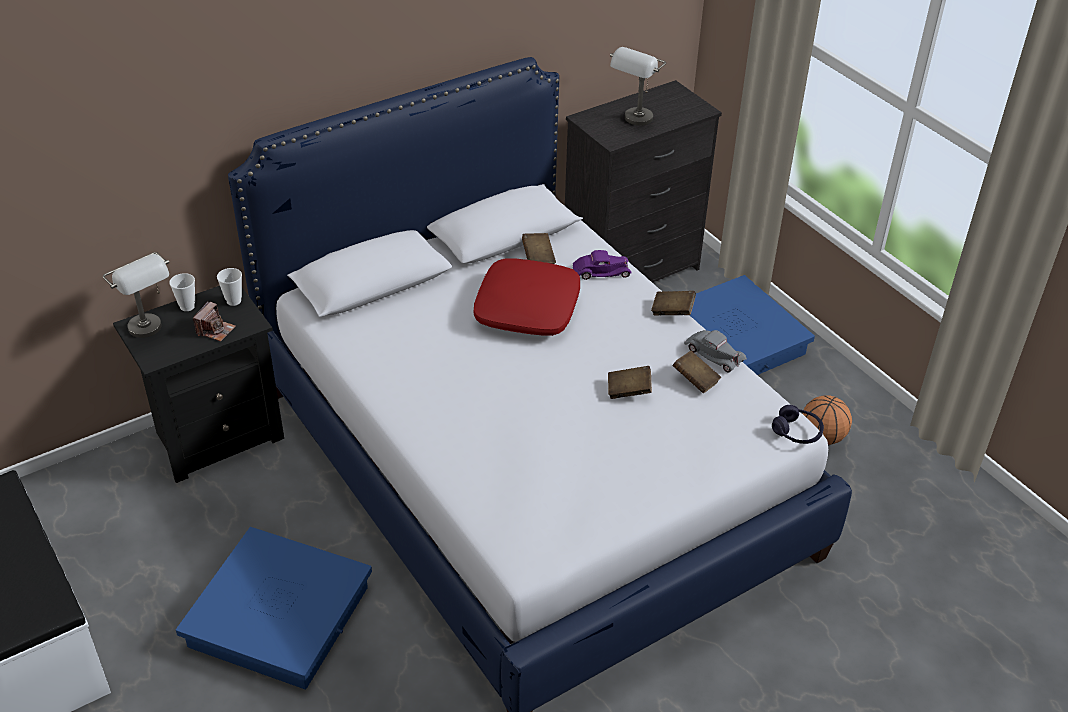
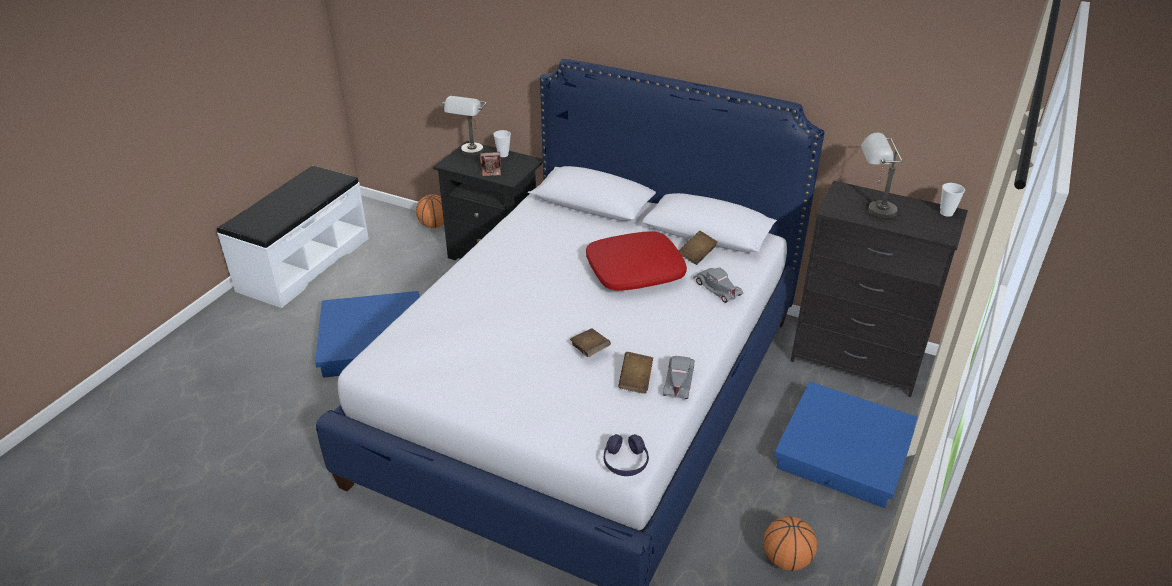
camera: 60 degrees right, 5 degrees down
cup [217,268,242,306] -> cup moved to [940,183,965,217]
purple toy car [573,250,631,280] -> grey toy car [693,268,743,303]
brown book [651,291,696,316] -> none
none -> basketball [416,194,444,228]

